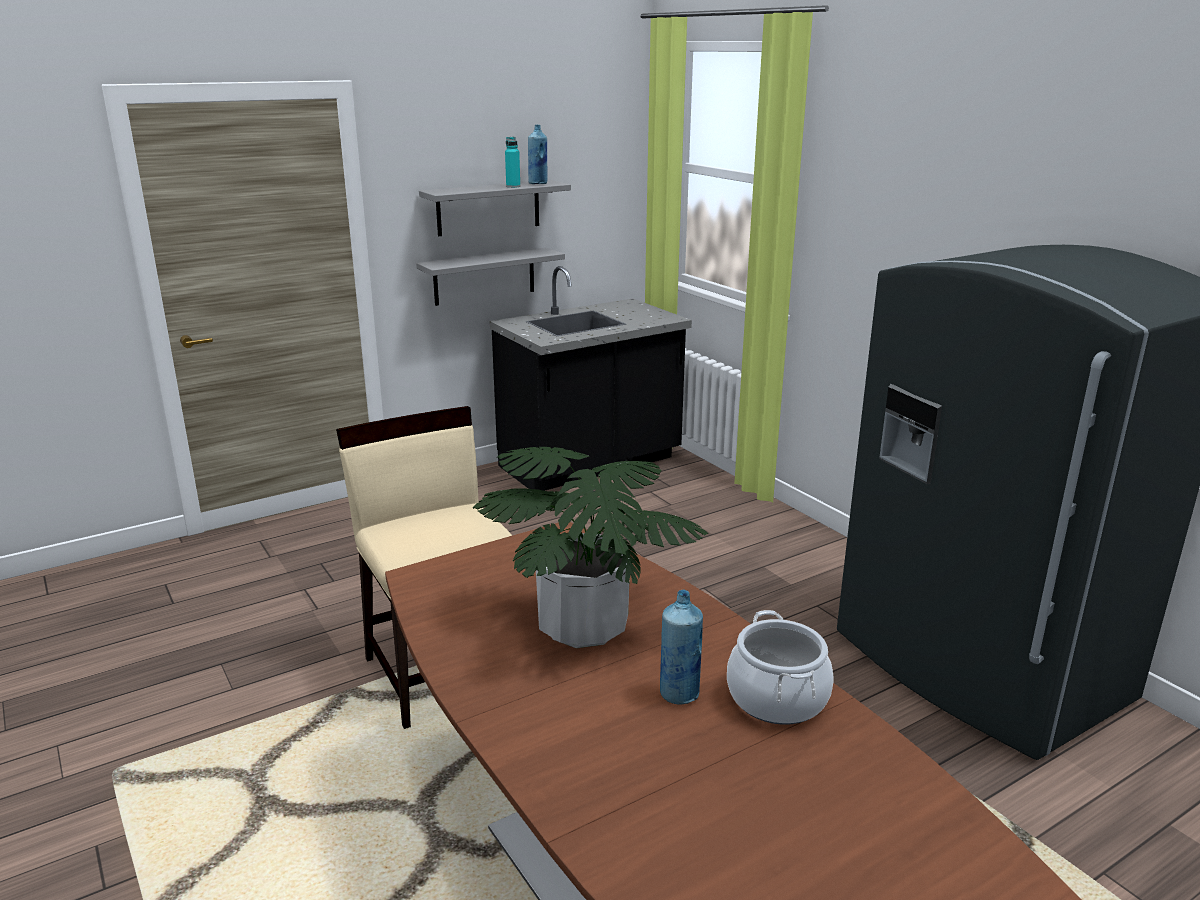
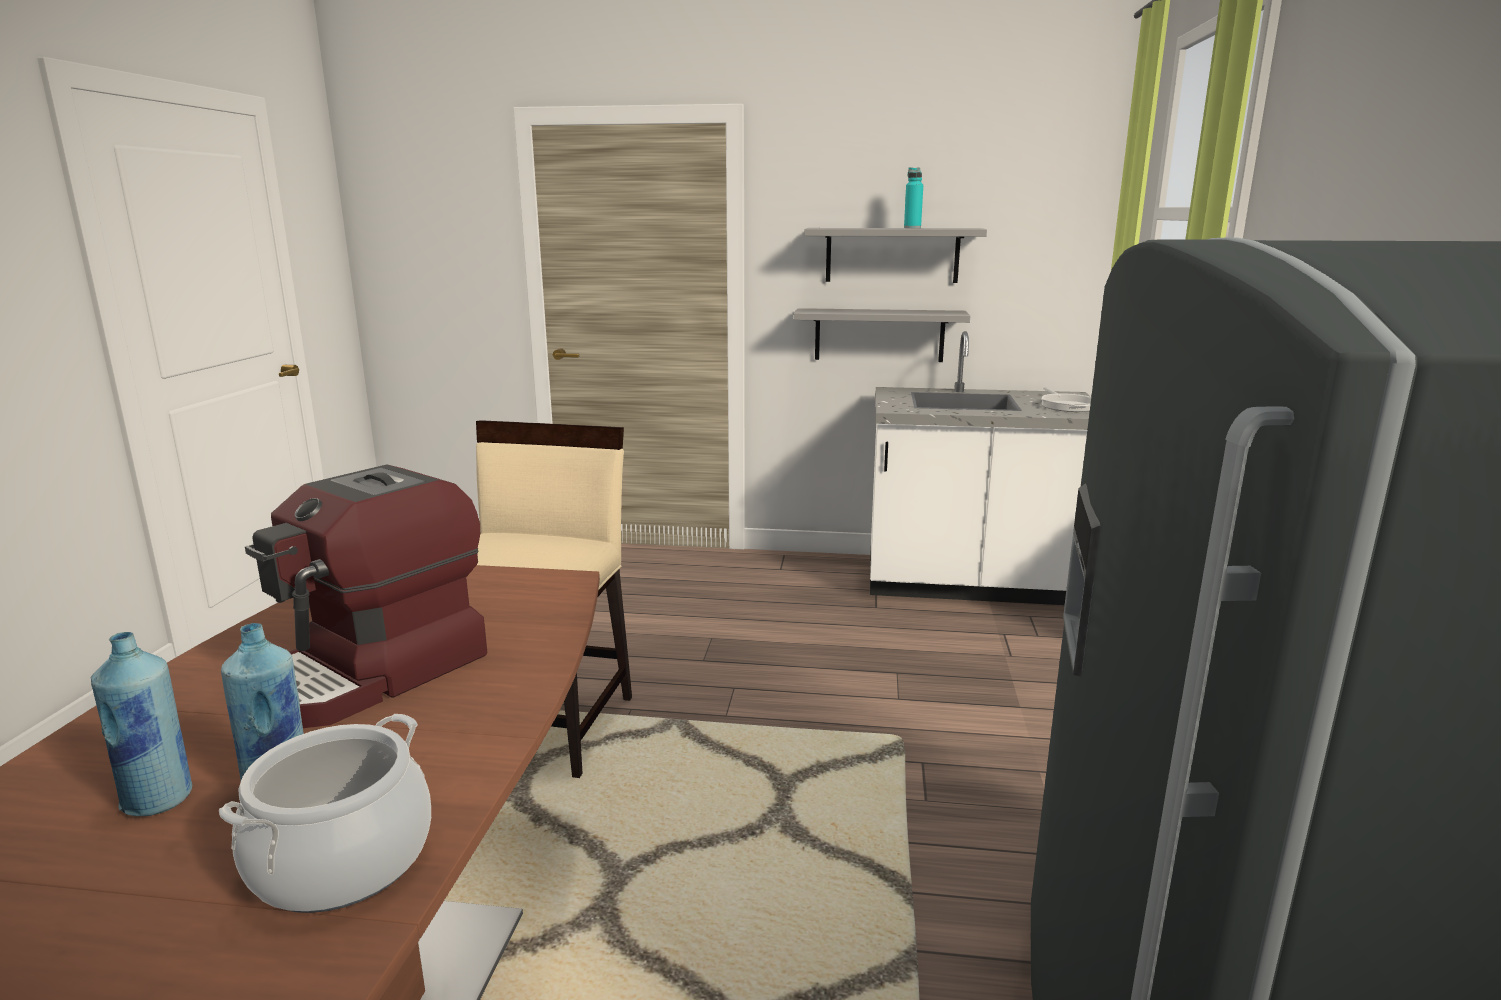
camera: 40 degrees right, 5 degrees down
potted plant [473,447,708,648] -> coffee machine [245,464,487,728]
black counter [490,266,692,491] -> white counter [870,331,1091,605]
blue bottle [528,125,547,184] -> blue bottle moved to [90,632,192,816]
none -> frying pan [1041,387,1091,412]

